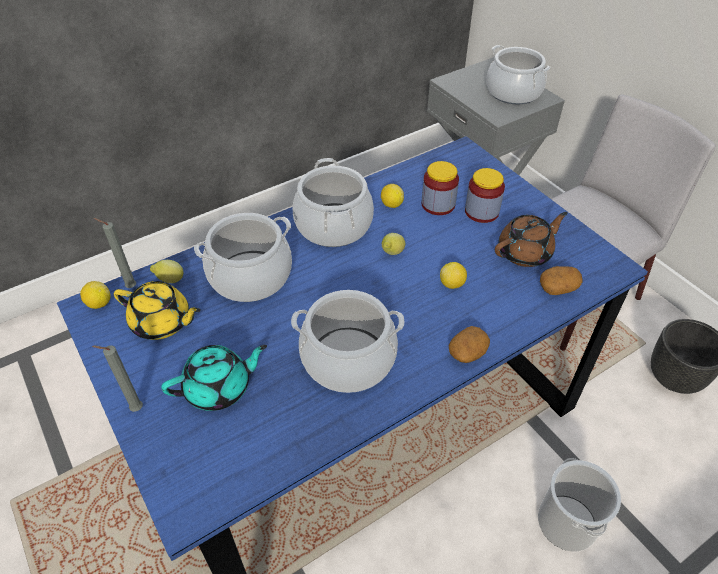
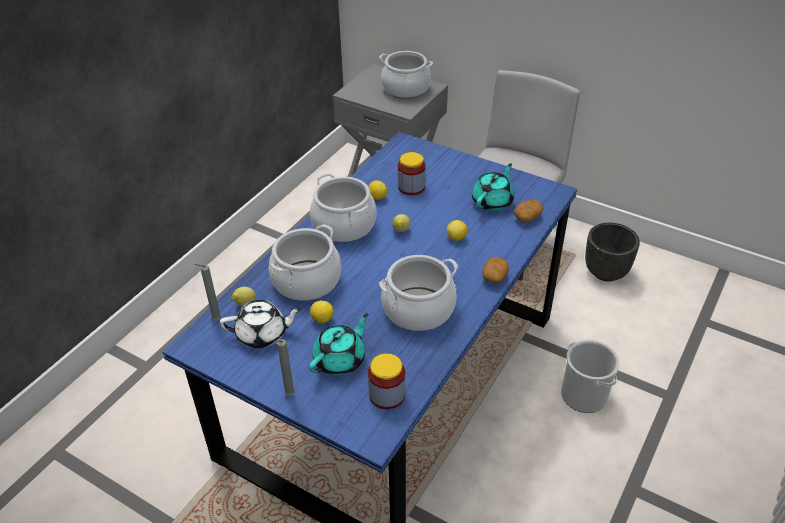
camera: 25 degrees left, 5 degrees down
lemon [80,281,111,309] -> lemon moved to [310,301,334,323]
yellow teapot [114,281,201,340] -> white teapot [220,300,302,348]
jar [465,168,505,223] -> jar moved to [368,353,405,409]
brown teapot [495,212,568,267] -> turquoise teapot [472,163,514,211]

